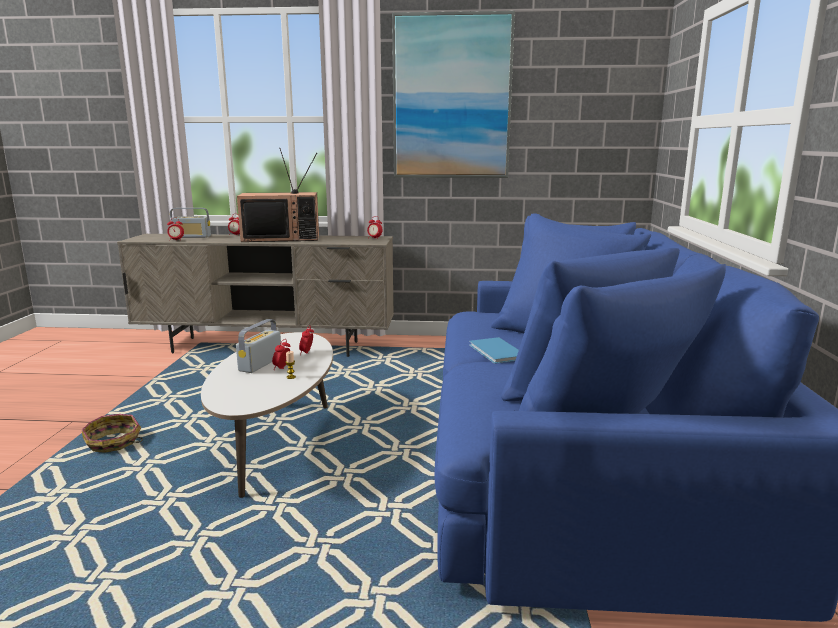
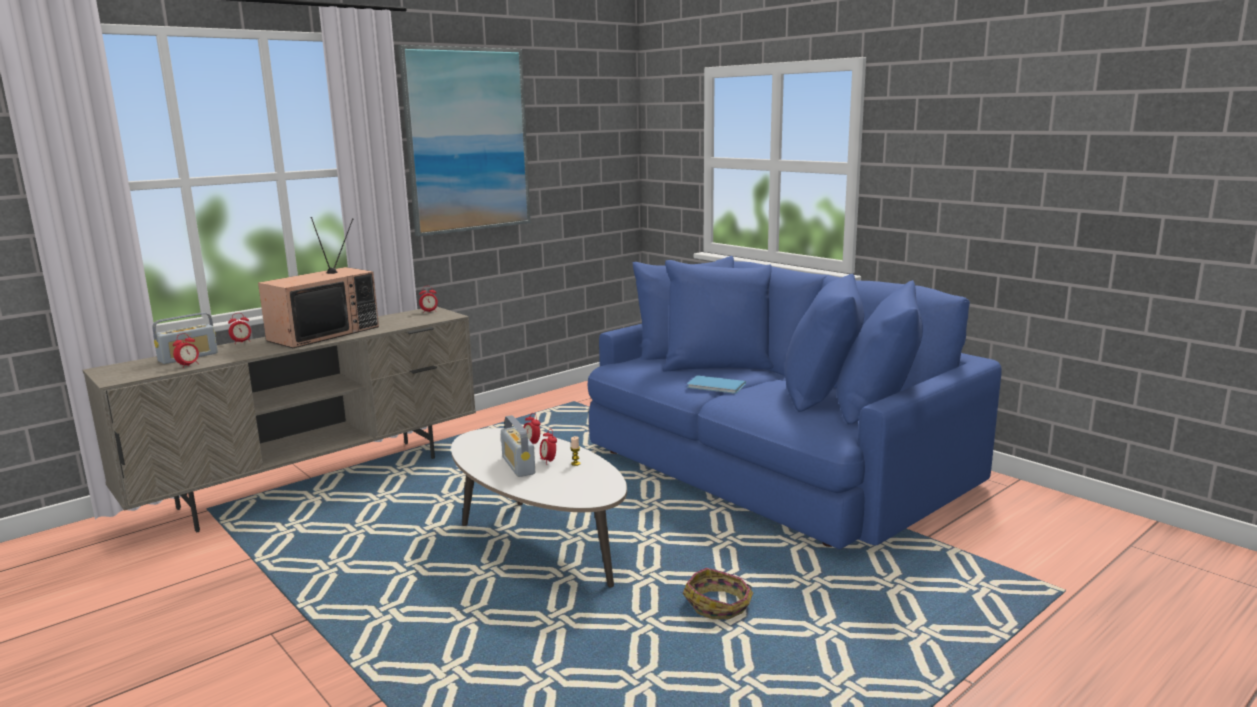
camera: 45 degrees left, 0 degrees up
basket [82,414,143,453] -> basket moved to [683,568,753,619]

